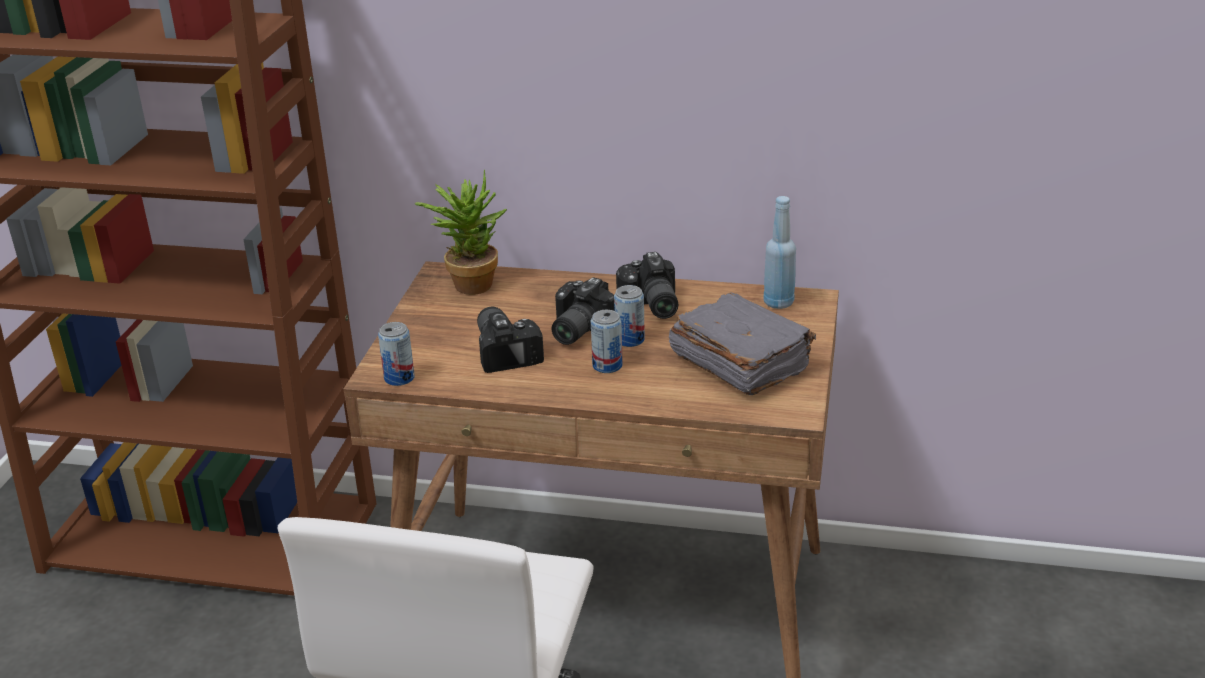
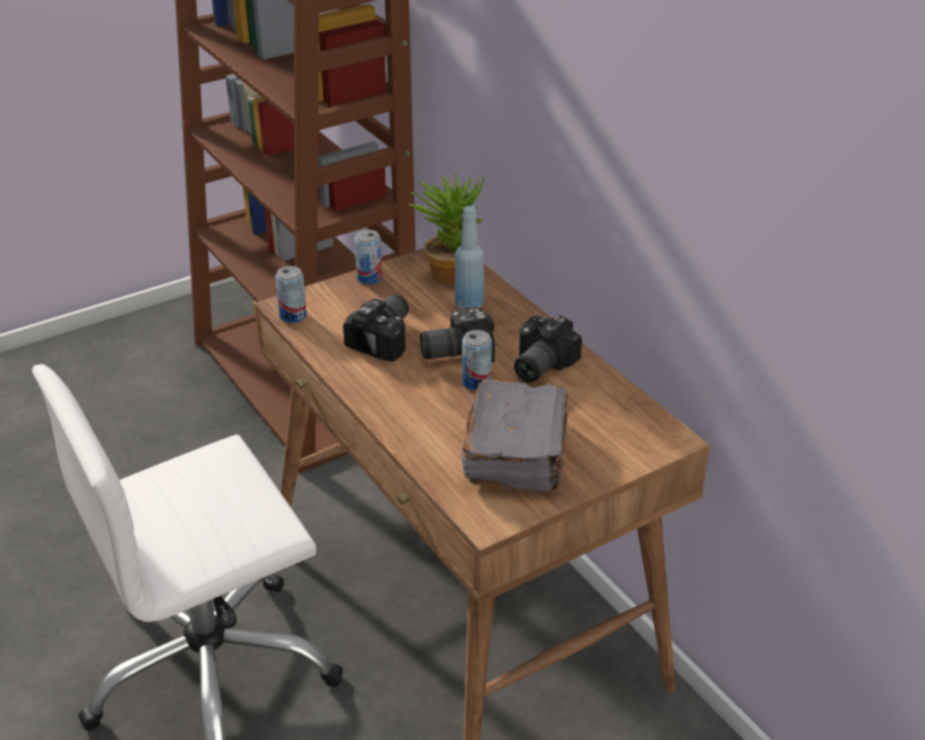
camera: 45 degrees right, 5 degrees up
can [591,310,623,373] -> can moved to [354,230,382,284]
blue bottle [764,196,796,309] -> blue bottle moved to [455,206,484,309]

